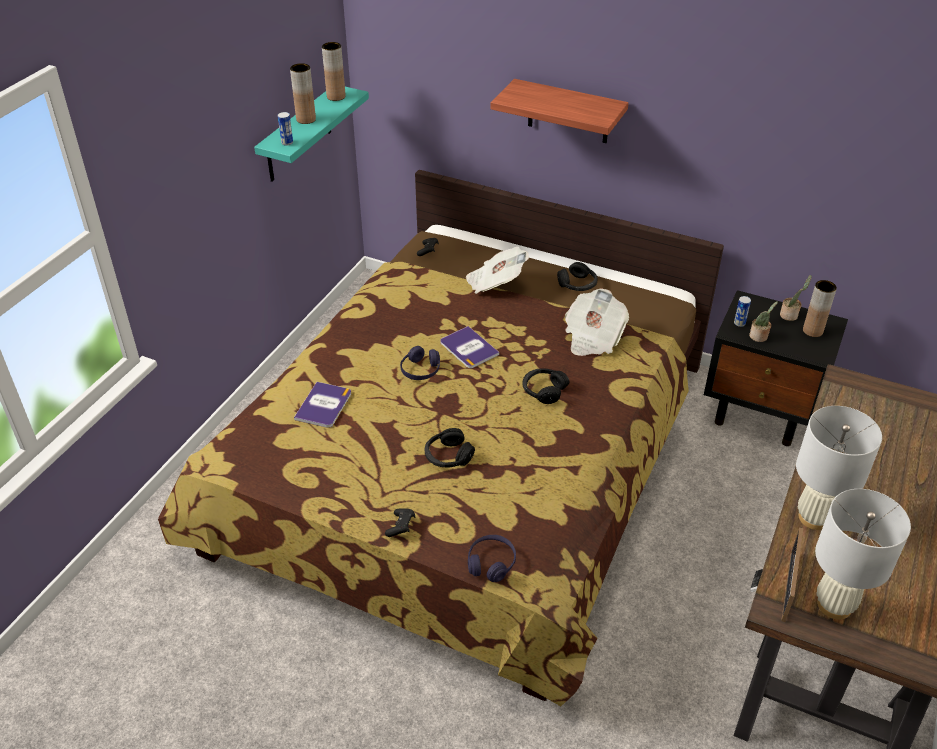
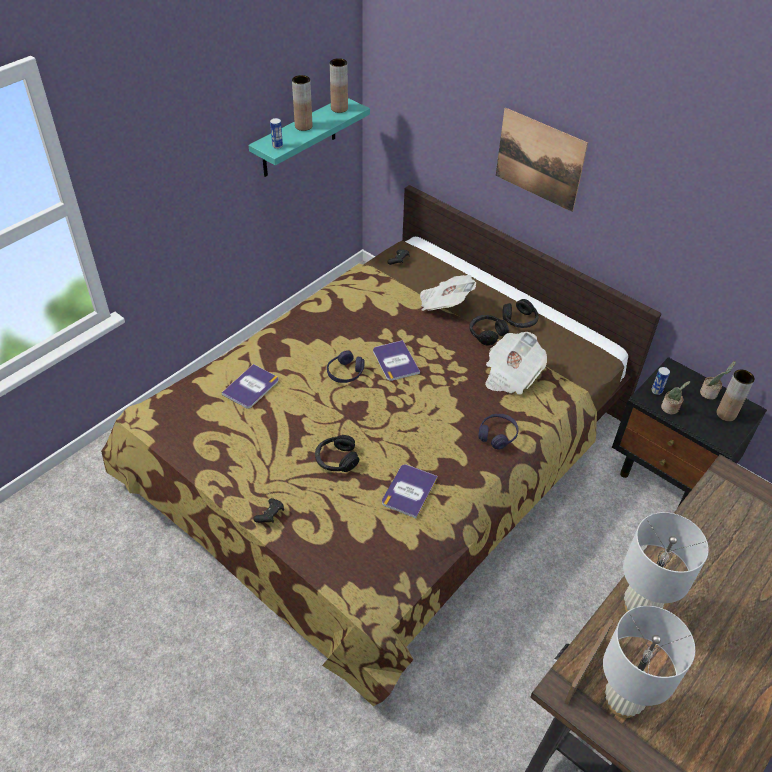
camera: 15 degrees right, 5 degrees up
purple headphones [468,535,516,582] -> purple headphones moved to [478,414,519,449]
shelf [490,79,629,143] -> picture [496,108,588,212]
black headphones [522,369,569,404] -> black headphones moved to [469,315,509,346]
none -> book [382,464,438,519]

